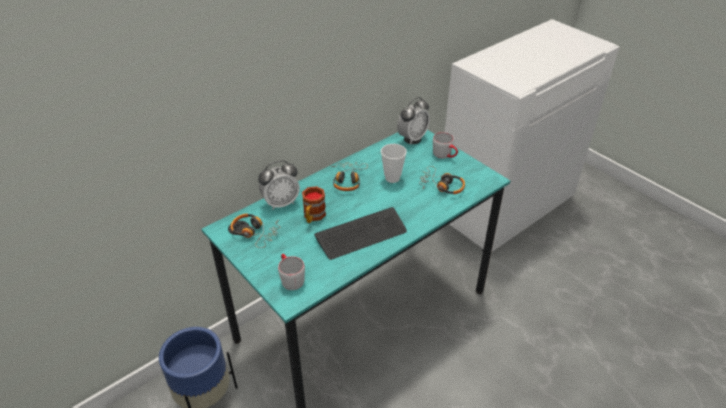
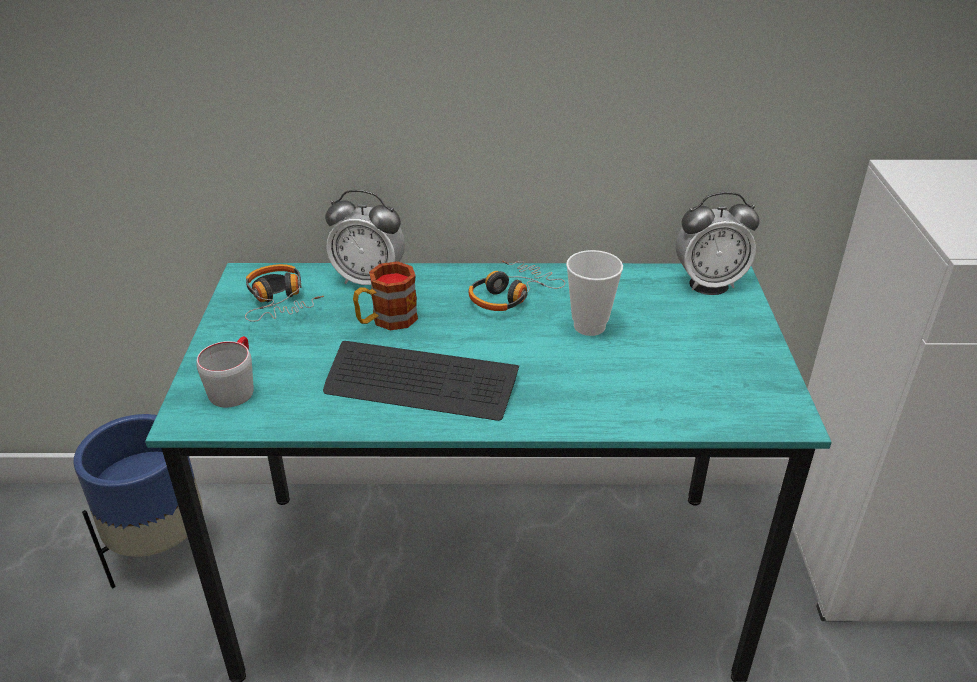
camera: 40 degrees right, 5 degrees down
headphones [419,166,465,194] -> none
grey mug [433,132,458,158] -> none

